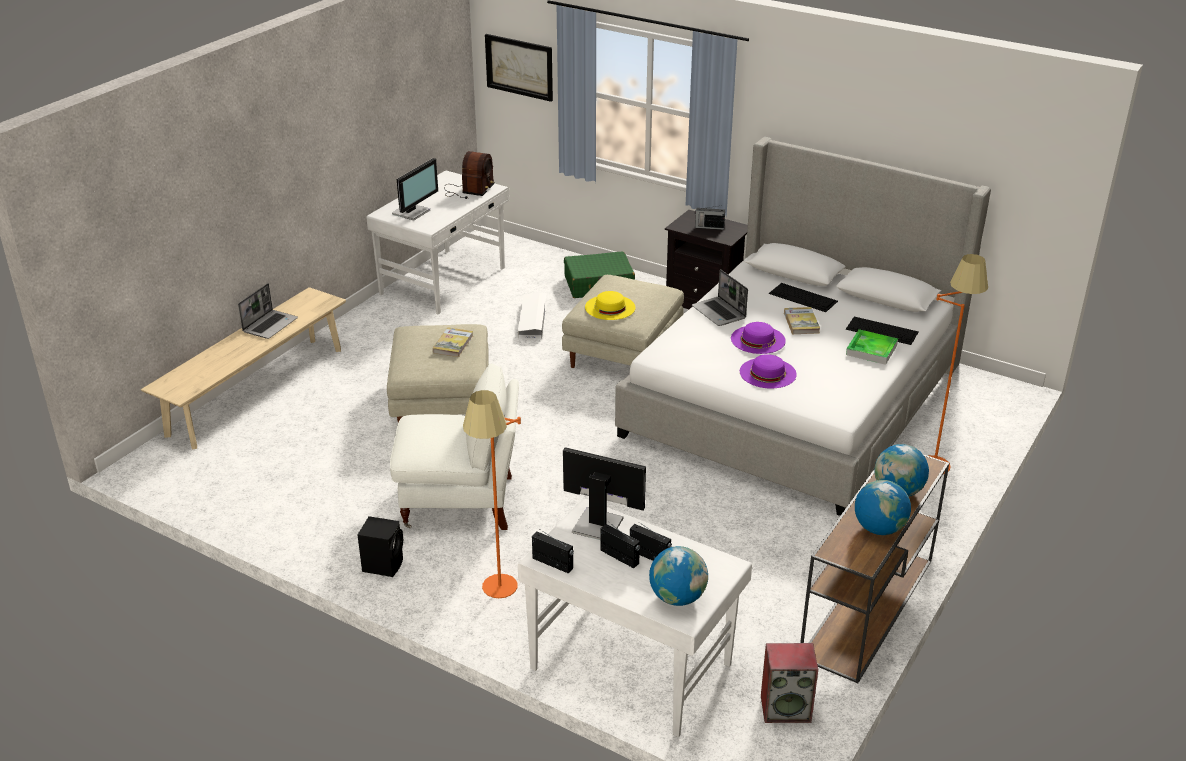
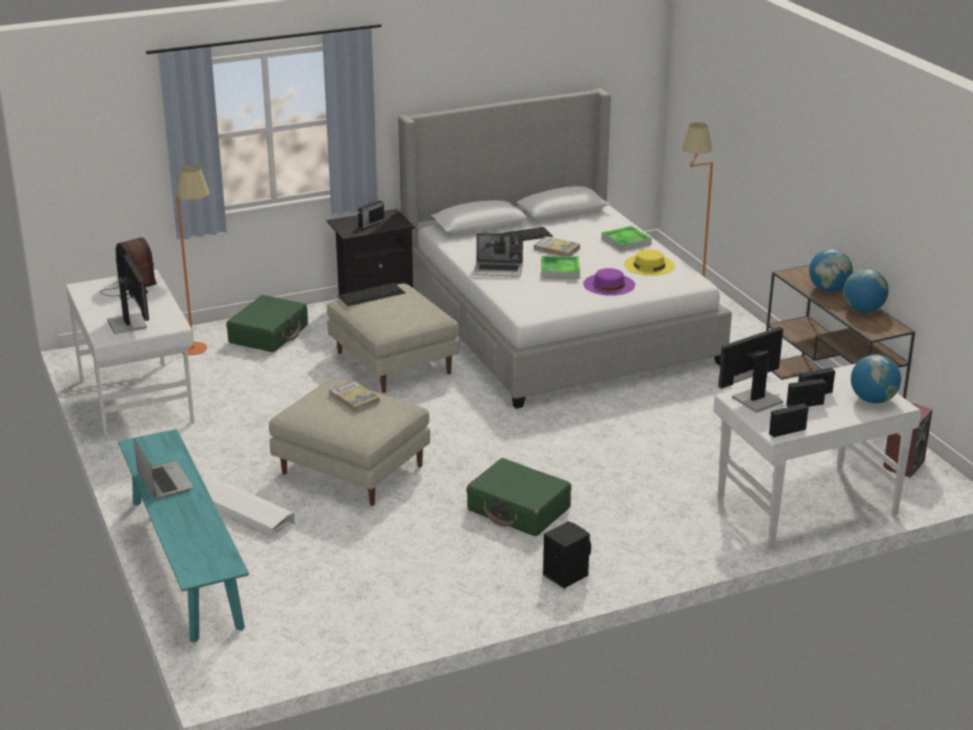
camera: 55 degrees left, 5 degrees down
beige bench [141,287,346,450] -> turquoise bench [118,429,249,643]
white armchair [390,363,519,530] -> green suitcase [466,458,571,536]
orange floor lamp [463,390,521,598] -> orange floor lamp moved to [176,165,210,355]
picture [485,34,553,102] -> none
white storage box [518,292,546,340] -> white storage box moved to [209,483,295,538]
yellow hat [585,291,636,320] -> yellow hat moved to [624,249,675,276]
purple hat [731,322,786,354] -> tray [541,256,580,279]
keyboard [846,317,919,345] -> keyboard moved to [337,283,405,306]

